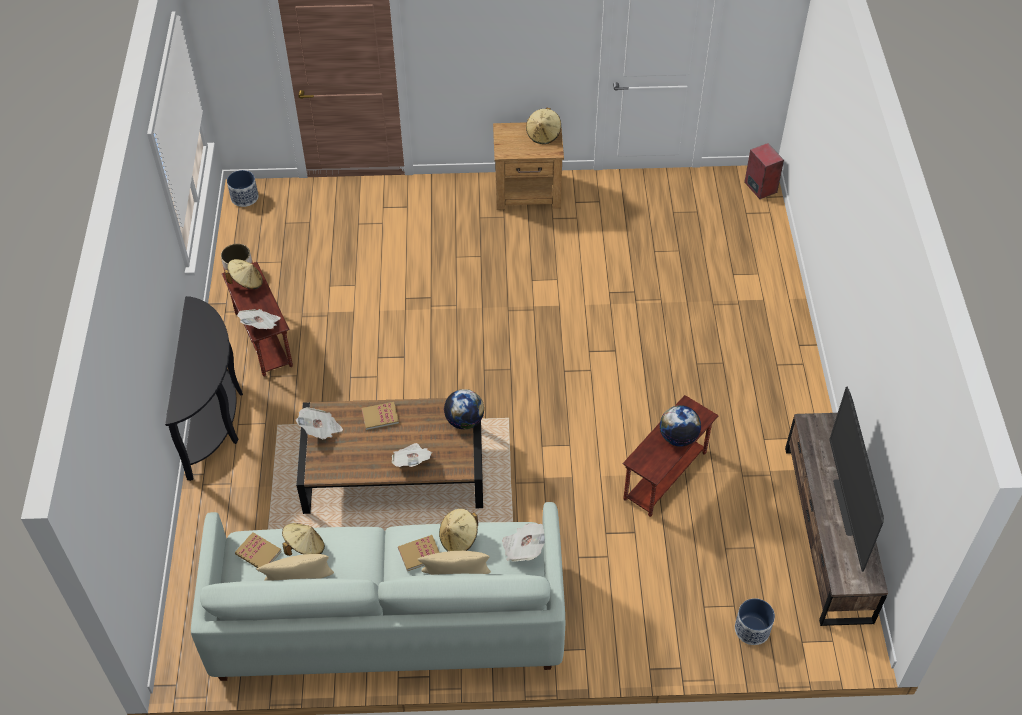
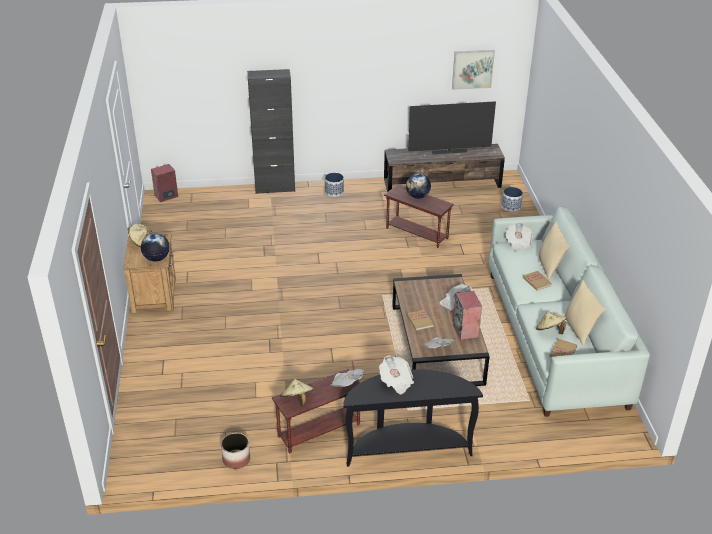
camera: 95 degrees left, 15 degrees down
planter [227,170,258,207] -> planter moved to [325,173,344,197]
beige hat [439,508,478,551] -> none
globe [444,389,484,429] -> globe moved to [141,233,170,262]
none -> black cabinet [247,69,295,194]
none -> newspaper [379,355,414,395]
none -> picture [452,50,495,90]
none -> speaker [453,291,482,340]

